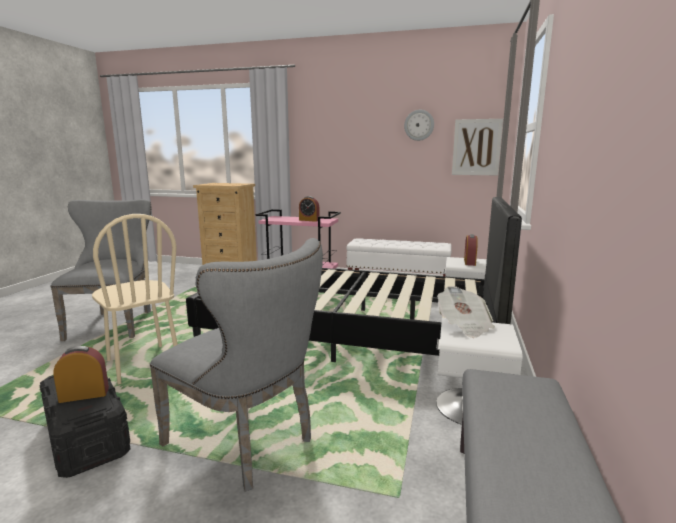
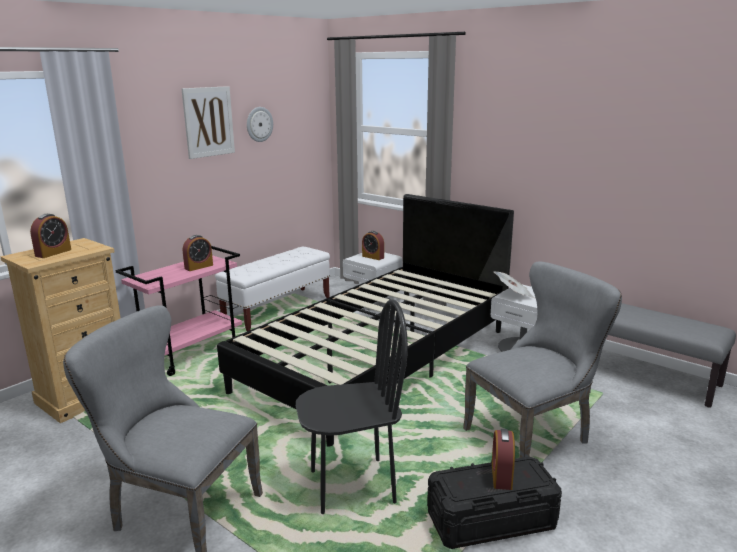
camera: 65 degrees left, 5 degrees up
beige chair [92,214,178,384] -> black chair [296,299,408,514]
picture [452,119,503,175] -> picture moved to [181,86,235,159]
none -> alarm clock [30,214,71,258]

